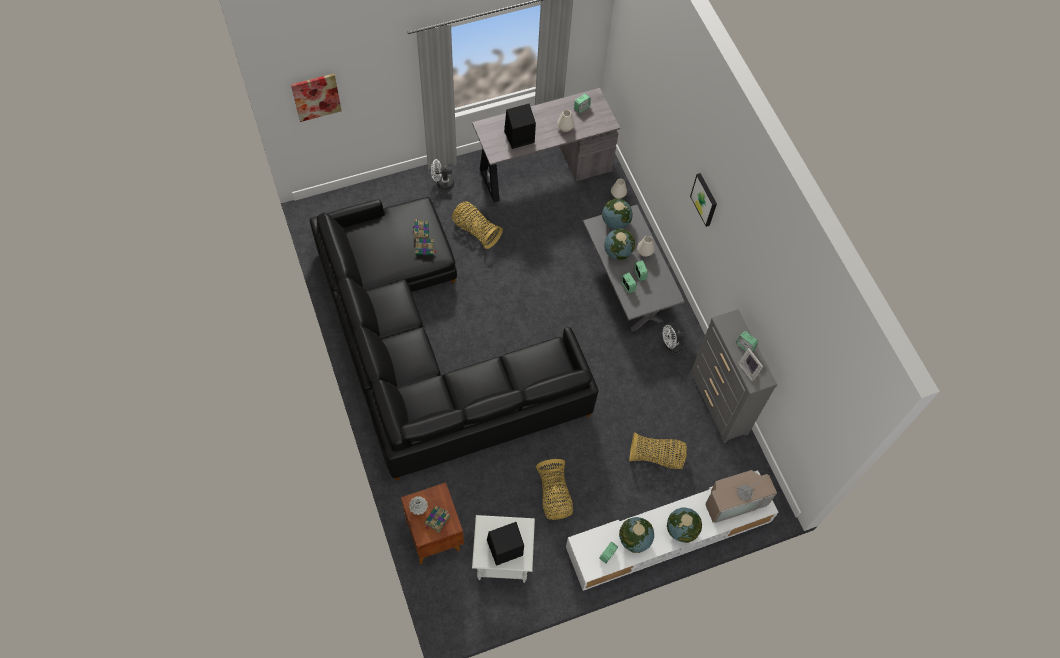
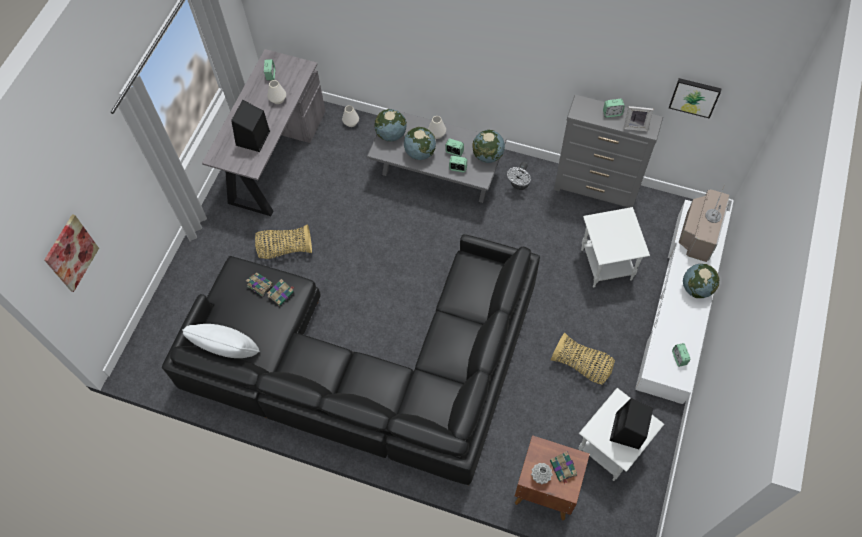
camera: 45 degrees left, 0 degrees up
white fan [431,159,454,190] -> none
globe [619,517,654,553] -> globe moved to [472,130,505,163]
basket [629,432,687,469] -> white side table [581,207,650,288]
picture [690,173,717,227] -> picture moved to [669,78,721,119]
none -> white pillow [182,324,260,358]

